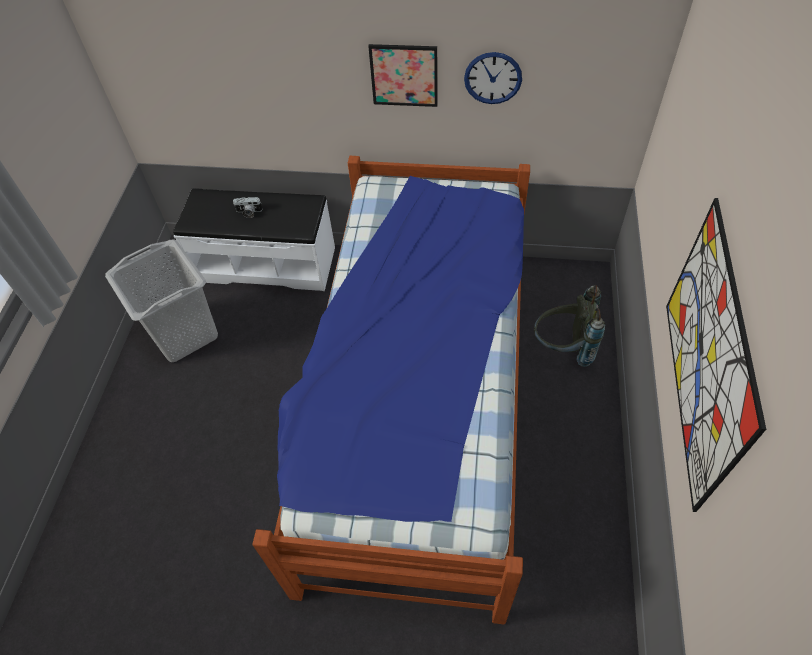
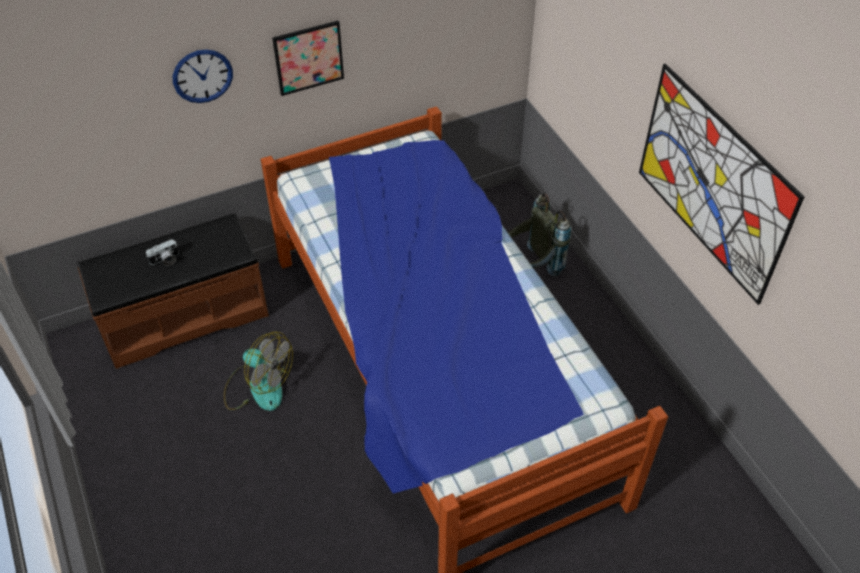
camera: 35 degrees left, 5 degrees down
grey laundry basket [105,239,218,362] -> none
white bench [173,188,335,291] -> brown bench [77,213,269,369]
wall clock [464,52,522,104] -> wall clock moved to [173,49,233,103]
none -> fan [224,332,293,411]

